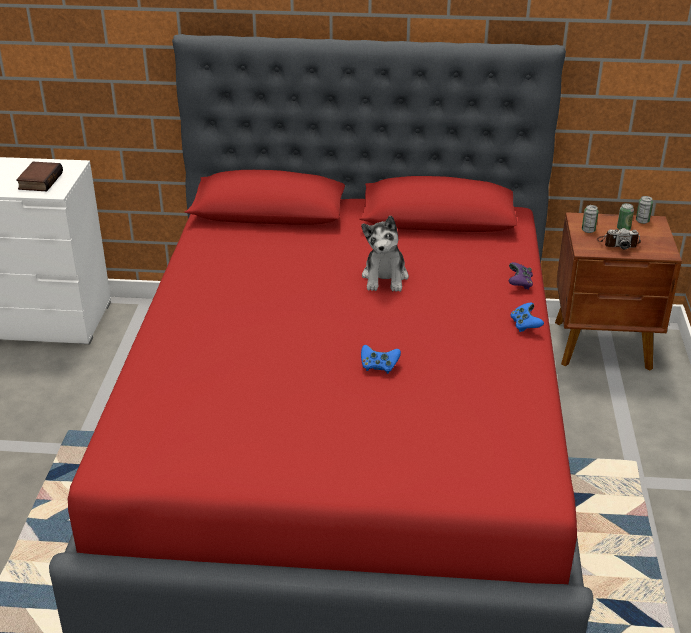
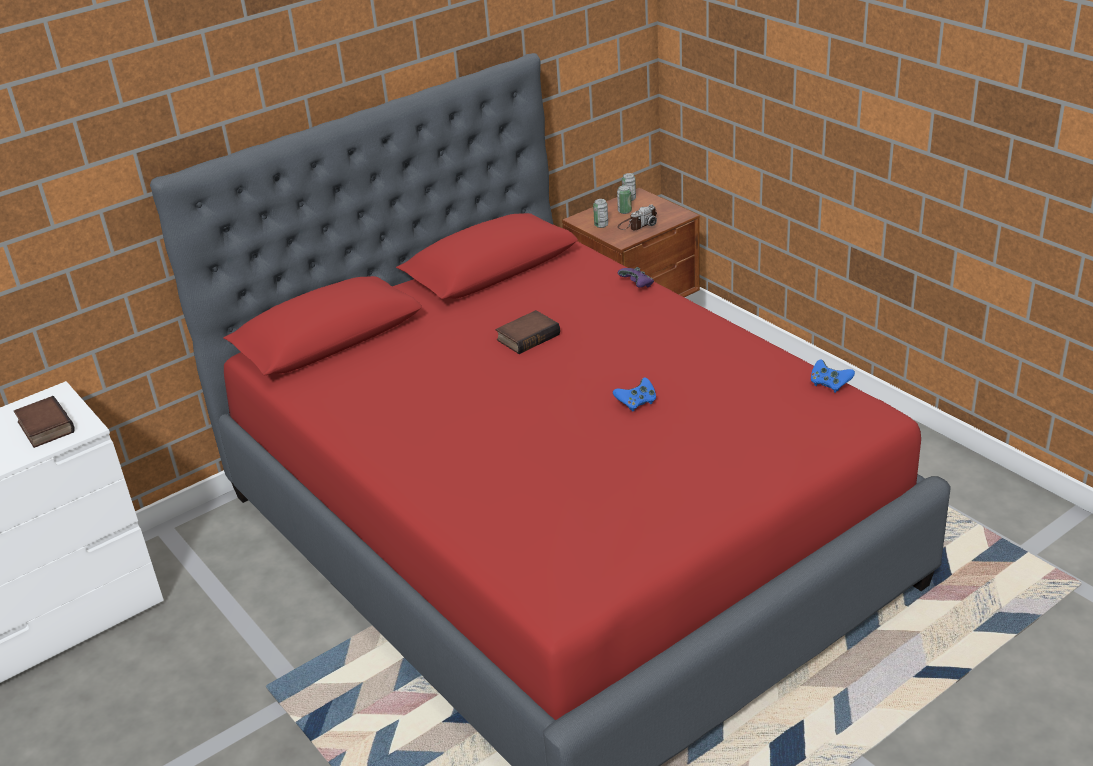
camera: 40 degrees left, 0 degrees up
plush toy [361,216,409,292] -> book [496,310,560,354]
blue game controller [510,303,544,332] -> blue game controller moved to [811,359,855,393]

